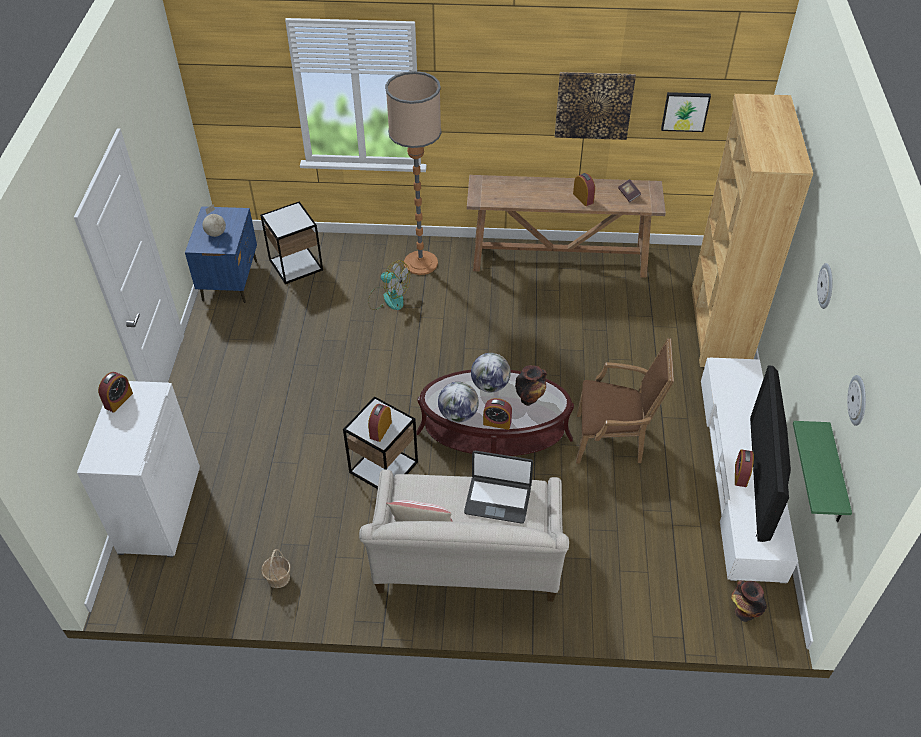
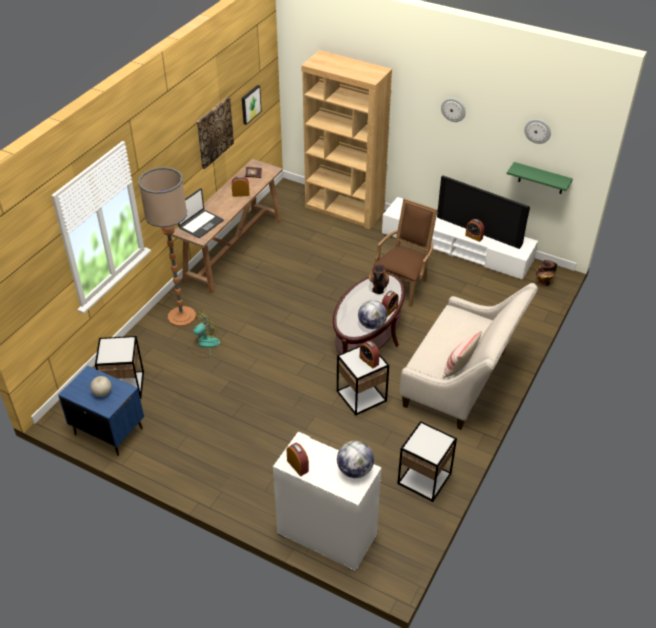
camera: 65 degrees left, 5 degrees down
basket [261,549,290,588] -> side table [397,421,457,502]
laptop [464,451,533,524] -> laptop moved to [178,188,224,238]
globe [471,353,511,392] -> globe moved to [337,441,374,478]

